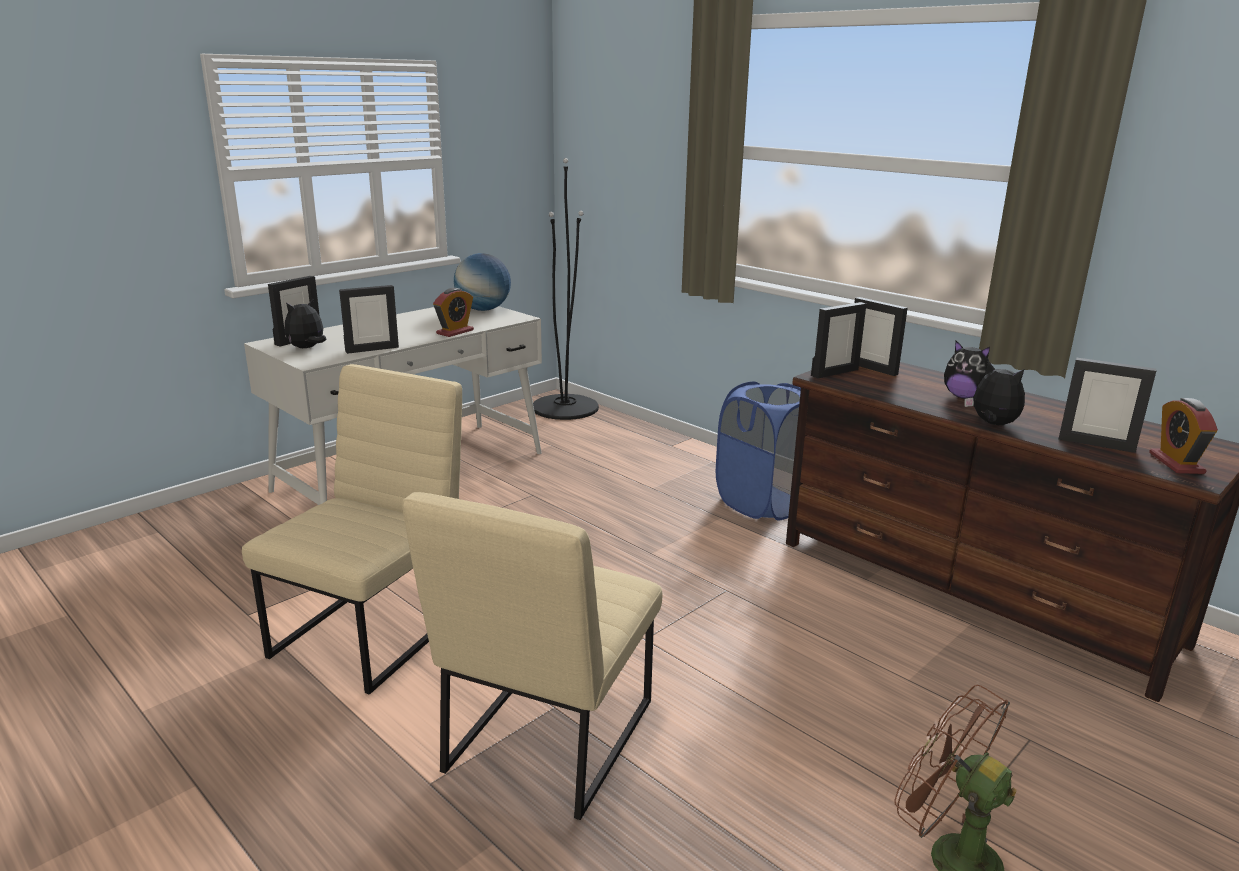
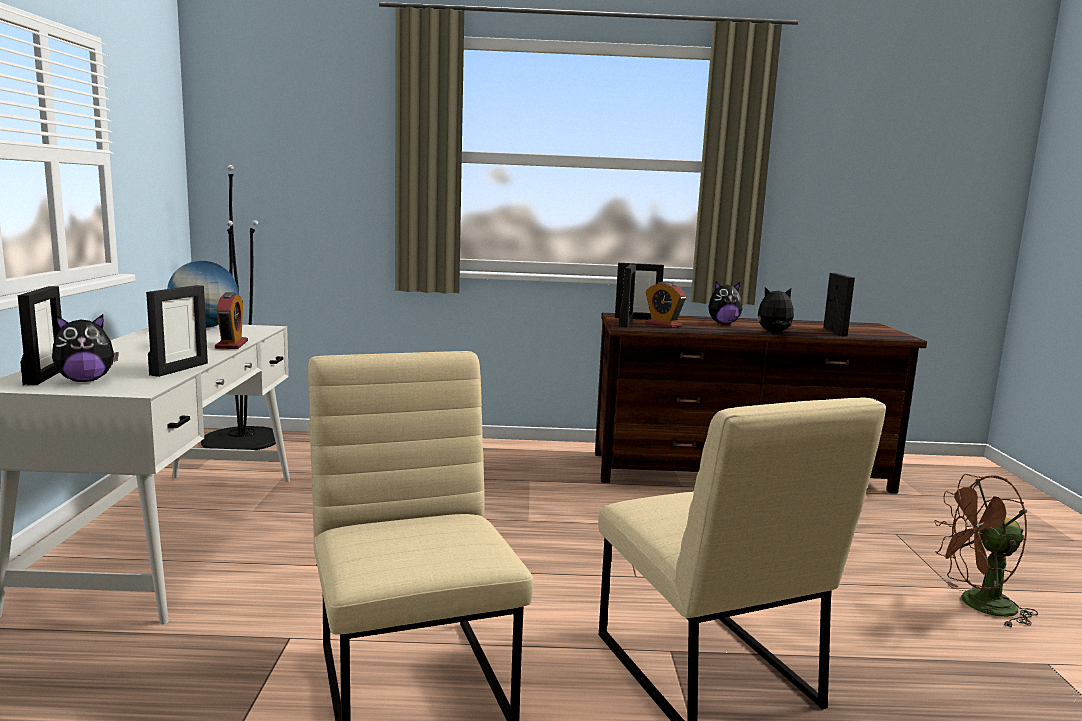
camera: 45 degrees left, 10 degrees down
plush toy [284,299,326,348] -> plush toy turned 120 degrees counterclockwise [52,314,119,382]
blue laundry basket [716,381,801,521] -> none
picture frame [1059,357,1156,453] -> picture frame turned 75 degrees counterclockwise [823,273,855,337]
alarm clock [1149,398,1218,474] -> alarm clock moved to [645,282,686,328]

